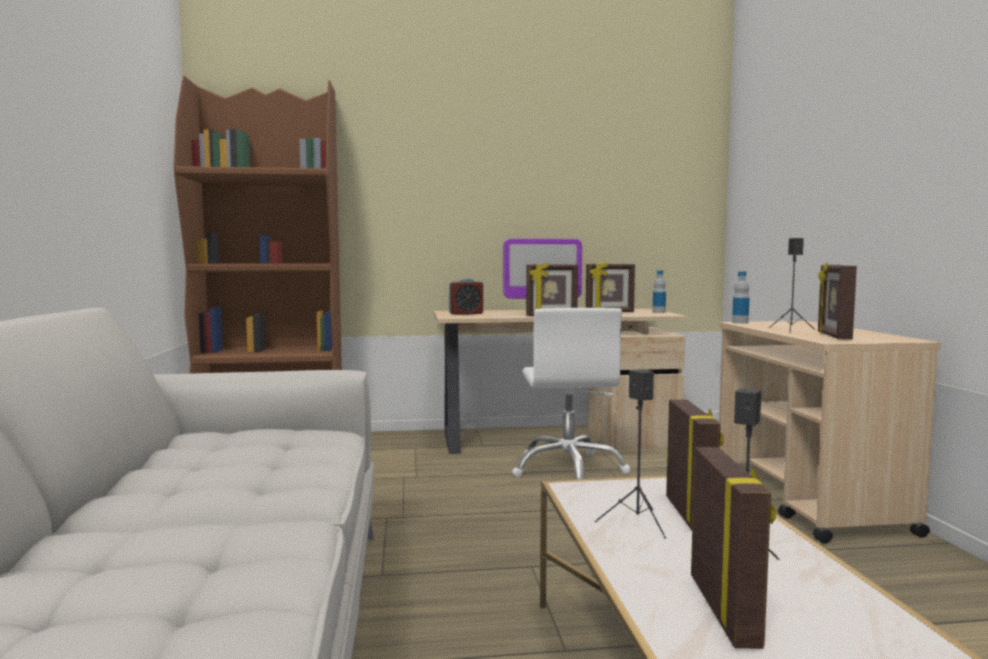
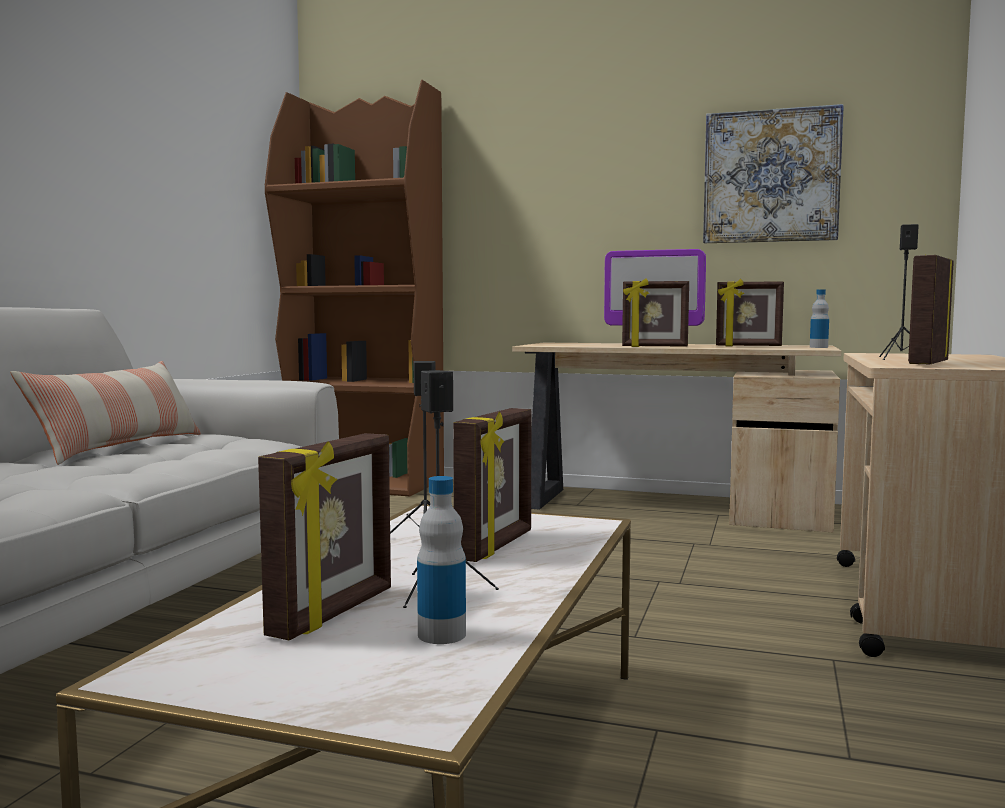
camera: 25 degrees right, 0 degrees up
alarm clock [449,278,483,315] -> none
white office chair [512,308,630,479] -> none
bottle [732,271,750,324] -> bottle moved to [417,476,466,644]
none -> pillow [10,361,201,465]
none -> picture [703,104,844,243]

